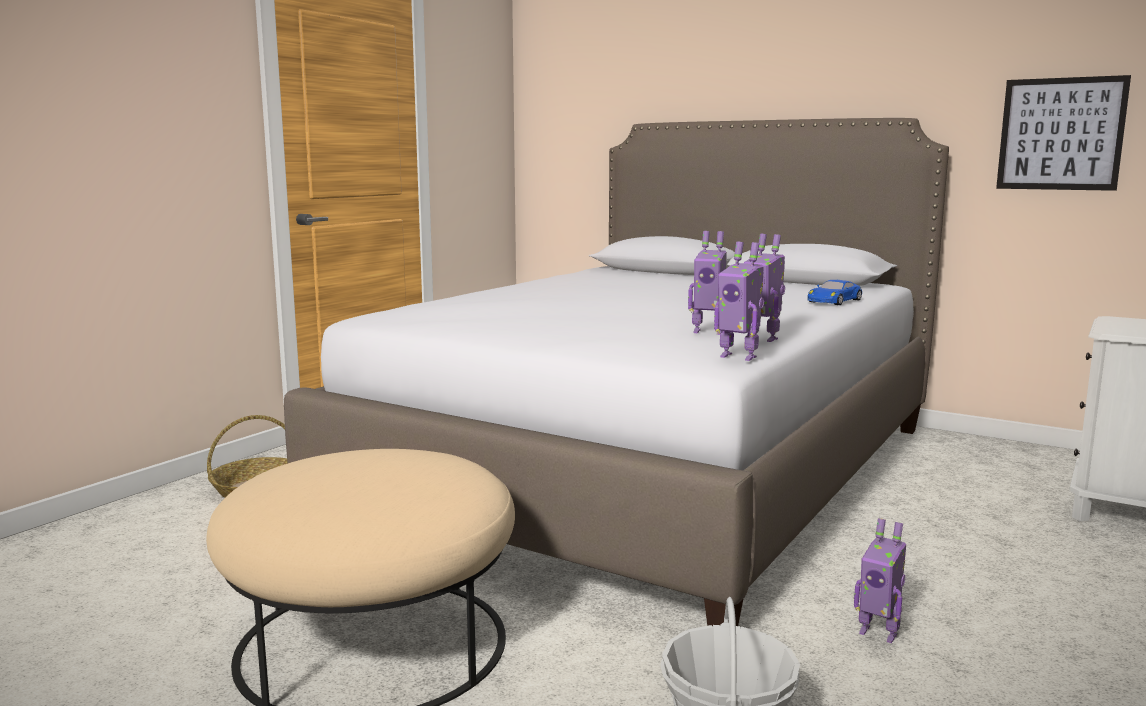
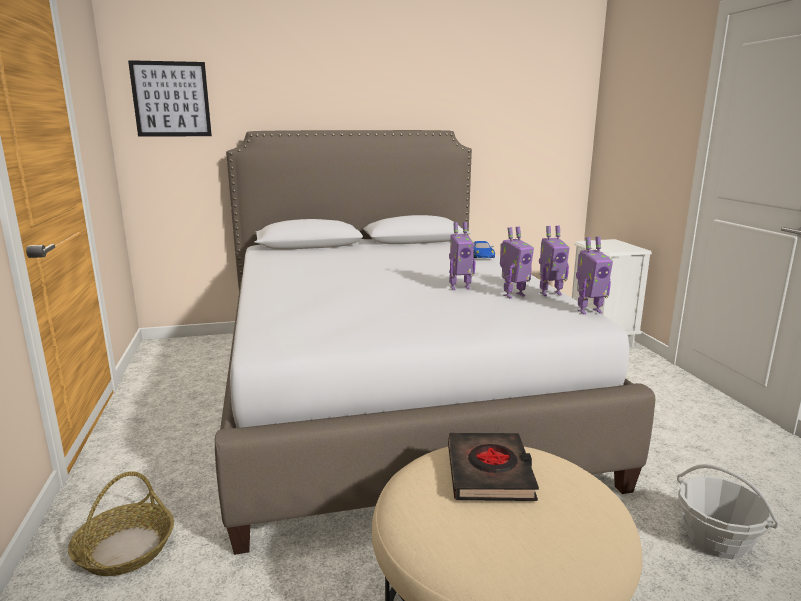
camera: 45 degrees left, 5 degrees up
toy robot [854,518,906,643] -> toy robot moved to [449,222,475,290]
picture [996,75,1131,191] -> picture moved to [128,60,212,137]
none -> black book [448,433,539,501]

